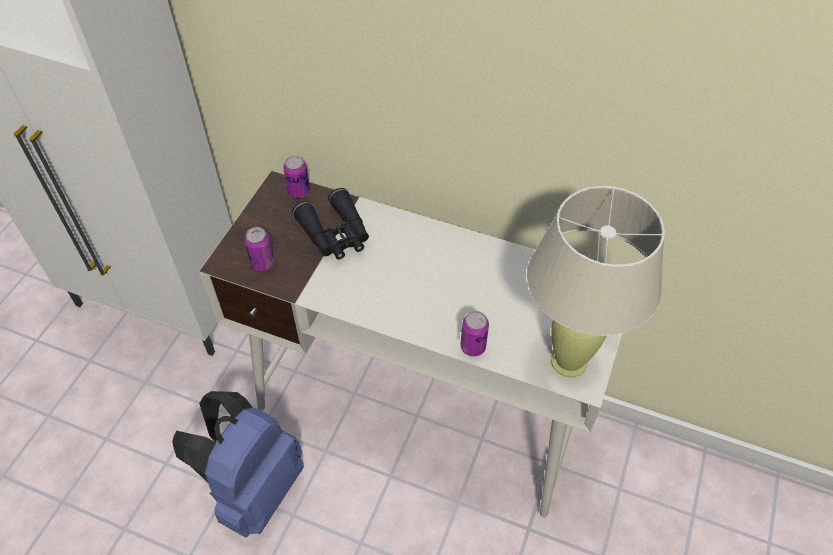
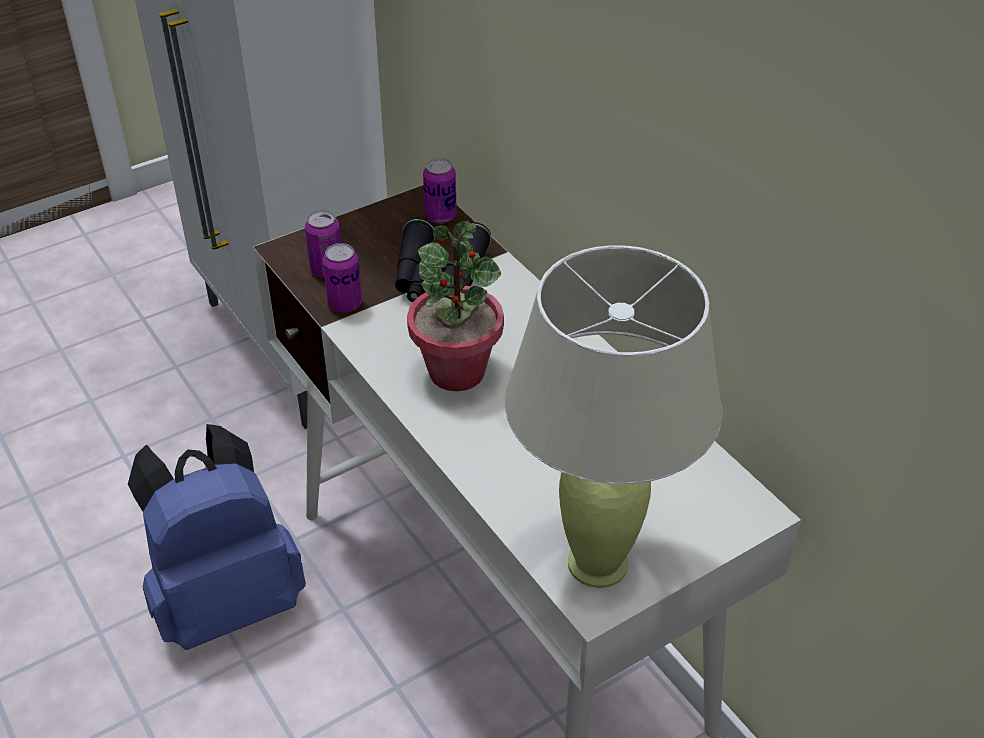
camera: 35 degrees right, 10 degrees down
can [460,311,489,356] -> can moved to [322,243,362,312]
none -> potted plant [407,221,504,391]

